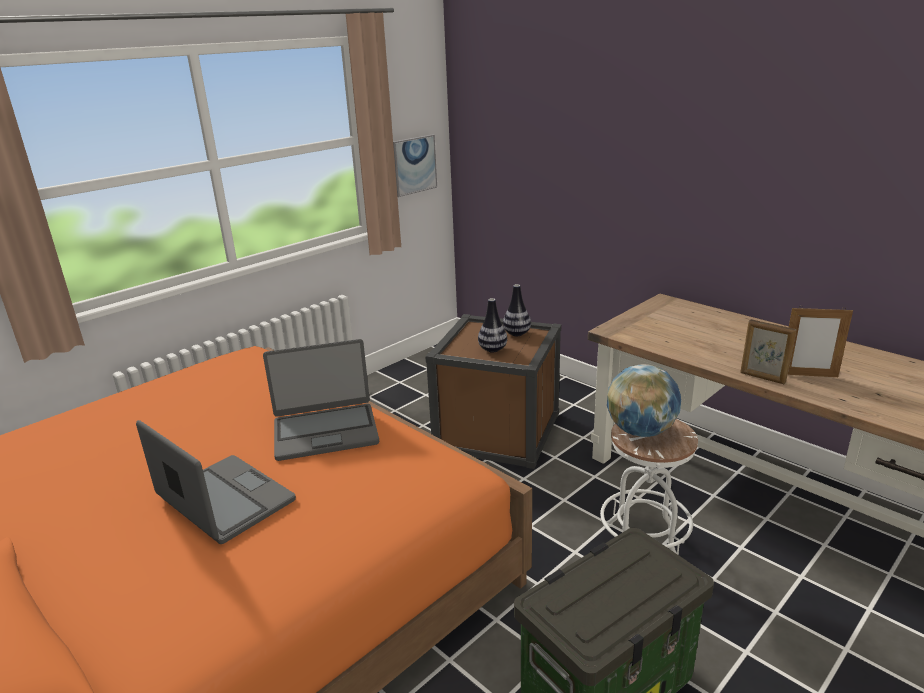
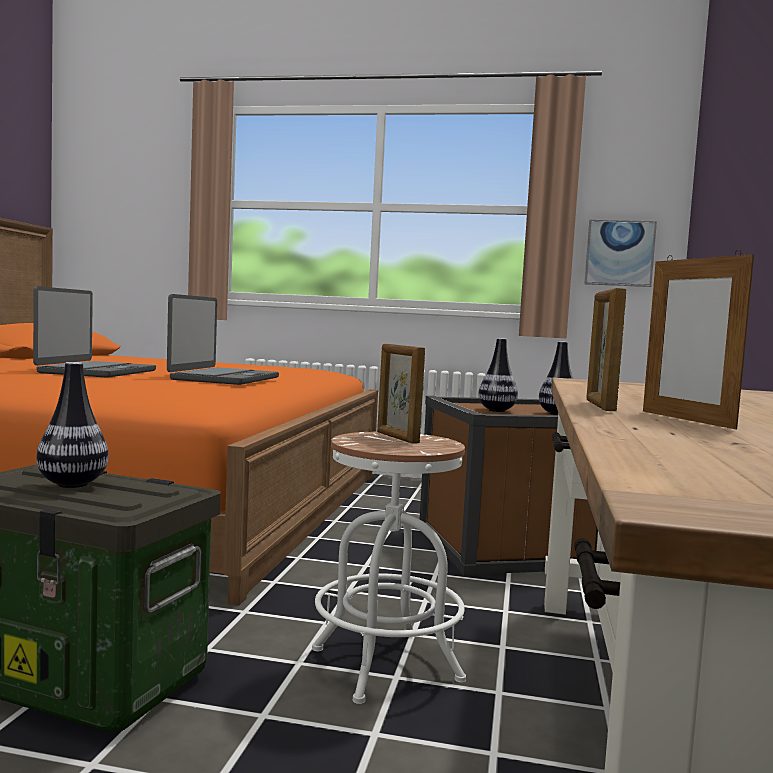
camera: 55 degrees right, 20 degrees down
laptop [263,339,379,461] -> laptop turned 120 degrees counterclockwise [167,294,279,385]
globe [607,364,681,437] -> picture frame [377,344,425,444]
none -> vase [36,362,109,488]

